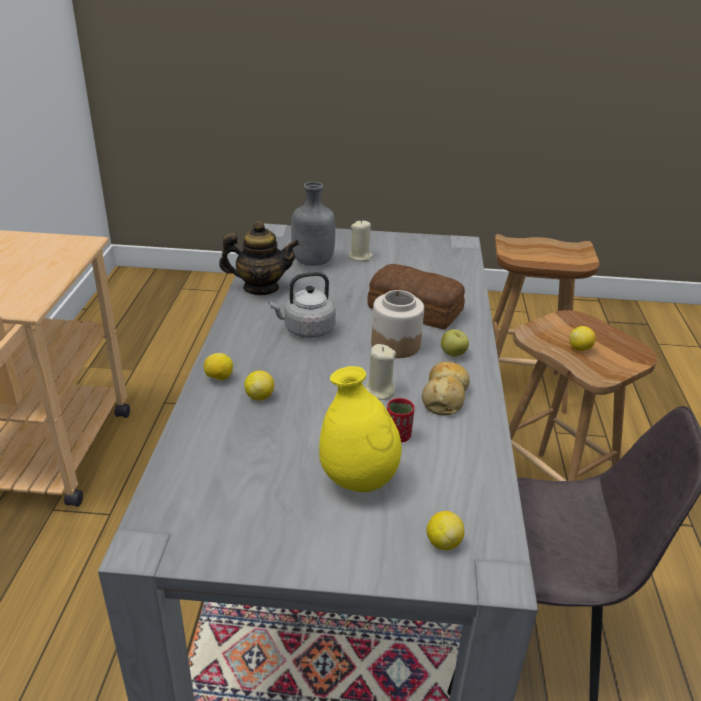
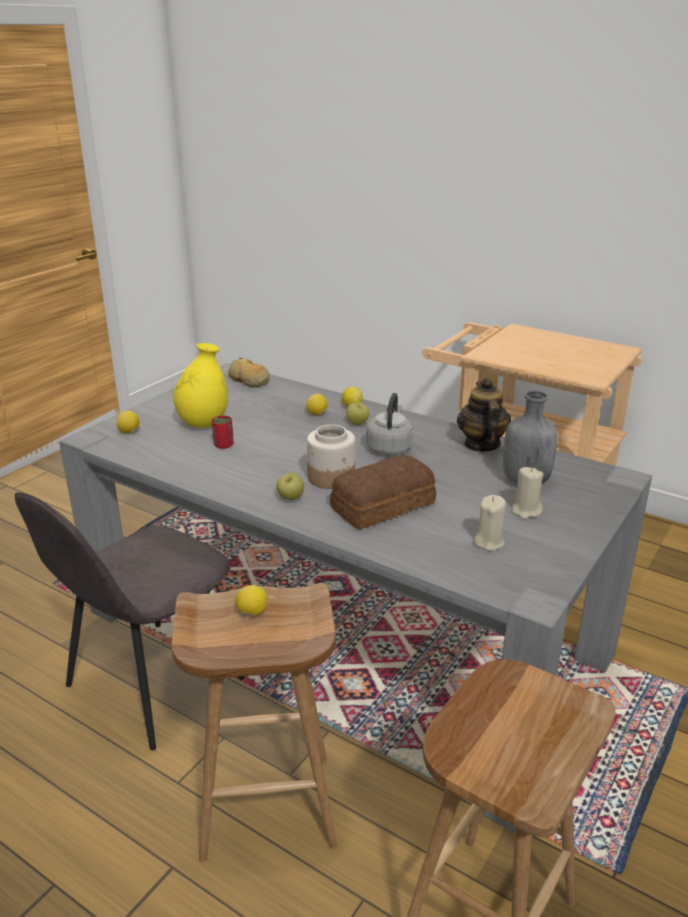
camera: 120 degrees right, 5 degrees down
teapot [219,221,300,295] -> teapot turned 150 degrees clockwise [457,377,511,452]
beige candle [365,344,396,400] -> beige candle moved to [473,495,506,551]
bread [422,362,470,415] -> bread moved to [228,358,270,387]
none -> apple [346,402,369,425]

